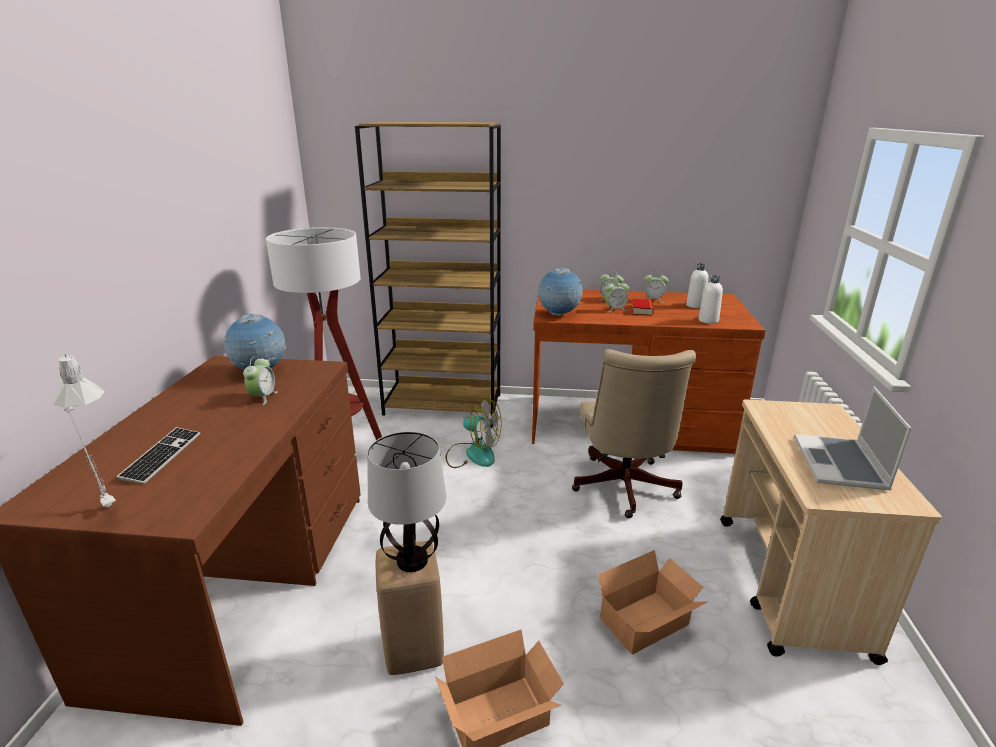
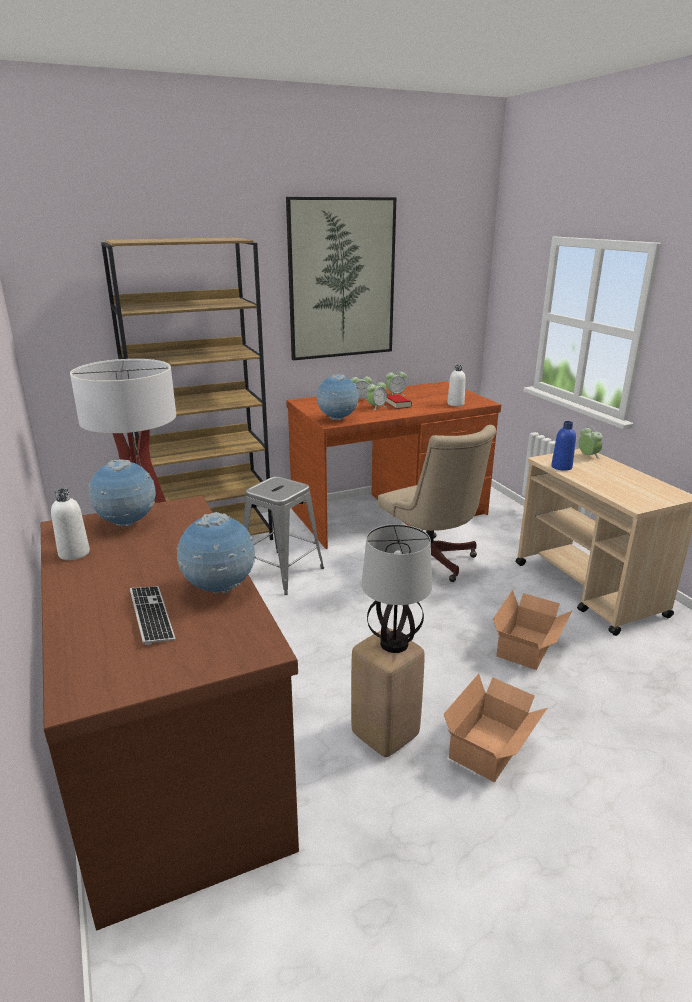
camera: 30 degrees left, 0 degrees up
grey table lamp [52,355,116,512] -> none
alarm clock [243,356,278,405] -> alarm clock moved to [579,426,603,459]
fan [446,398,502,468] -> grey stool [243,476,324,595]
white bottle [686,263,708,308] -> white bottle moved to [51,489,90,560]
laptop [794,387,912,490] -> none
none -> globe [176,512,256,594]
none -> picture [286,197,397,360]
none -> blue bottle [551,421,576,471]

